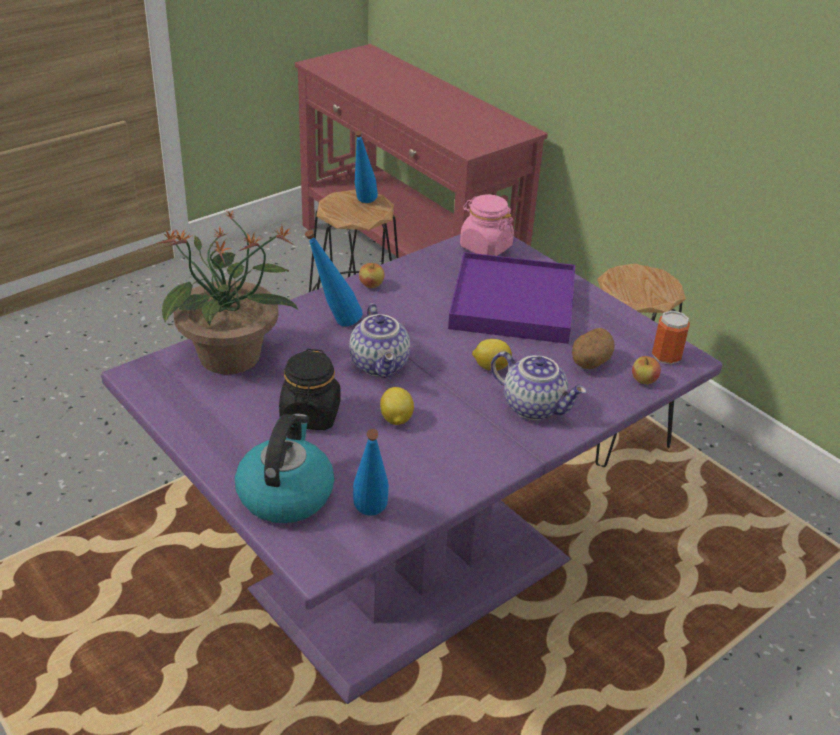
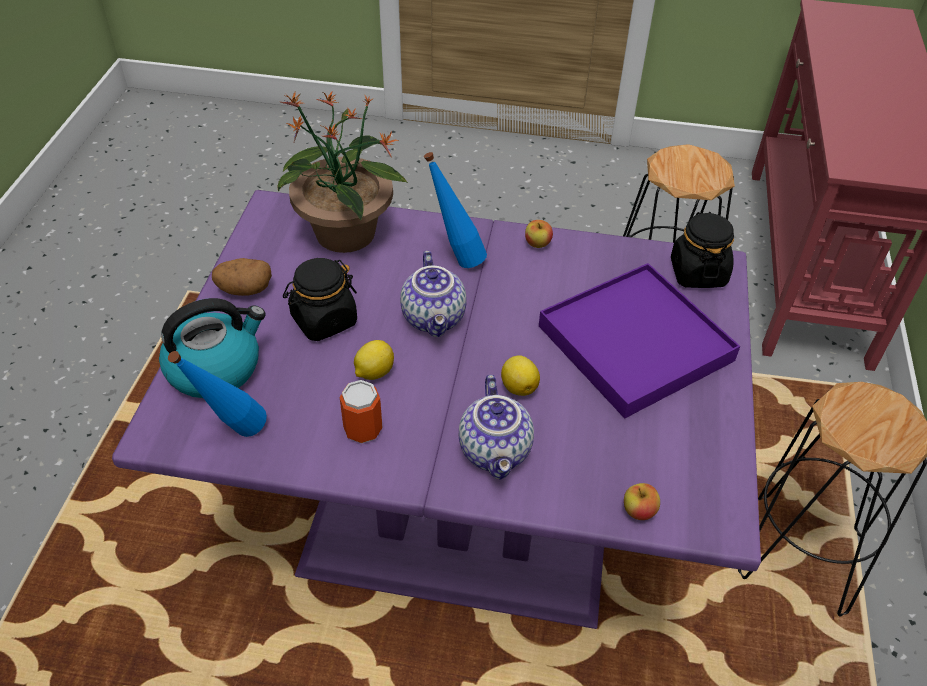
camera: 50 degrees right, 10 degrees up
teapot [349,303,410,378] -> teapot turned 45 degrees counterclockwise [400,250,467,337]
blue bottle [355,130,378,203] -> none
pink jar [460,194,514,256] -> black jar [671,212,734,288]
potato [572,328,614,369] -> potato moved to [212,258,272,296]
can [652,311,690,365] -> can moved to [340,380,383,444]

